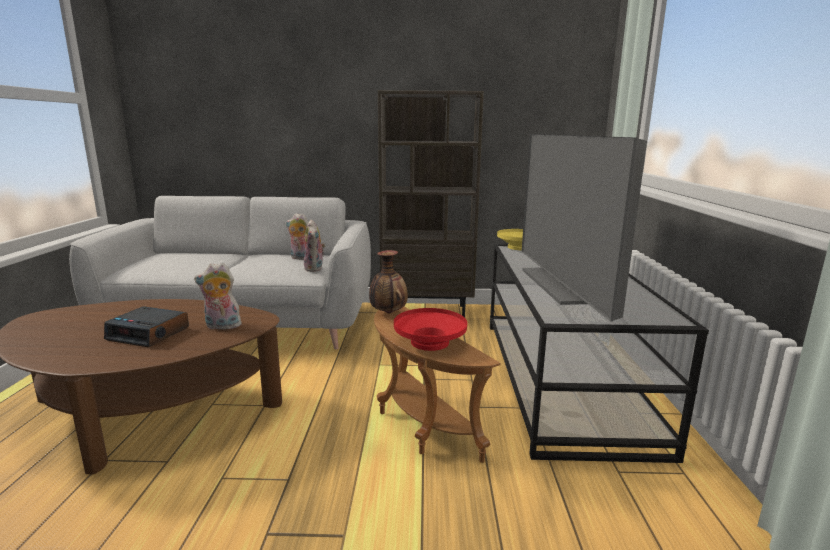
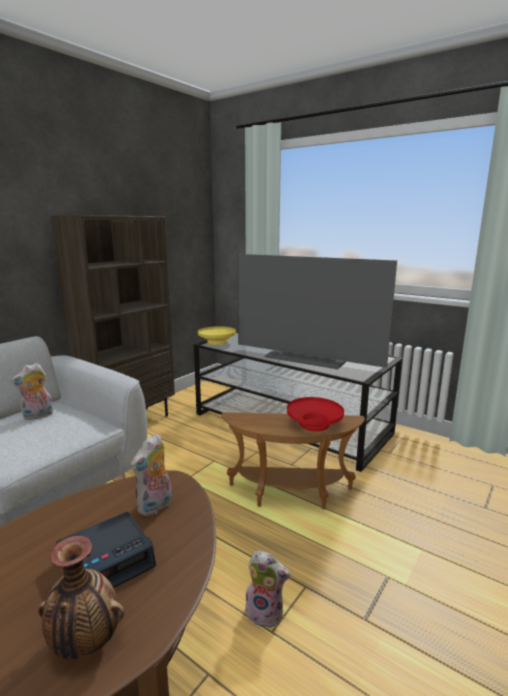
camera: 55 degrees left, 0 degrees up
plush toy [304,219,325,272] -> plush toy moved to [245,550,290,628]
vase [369,250,408,313] -> vase moved to [38,536,125,659]

